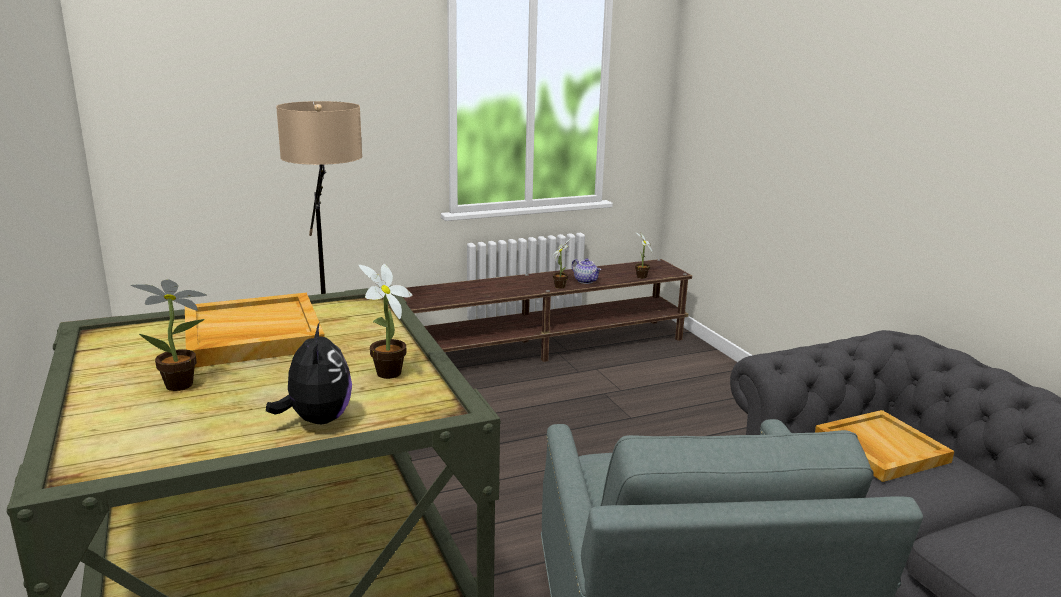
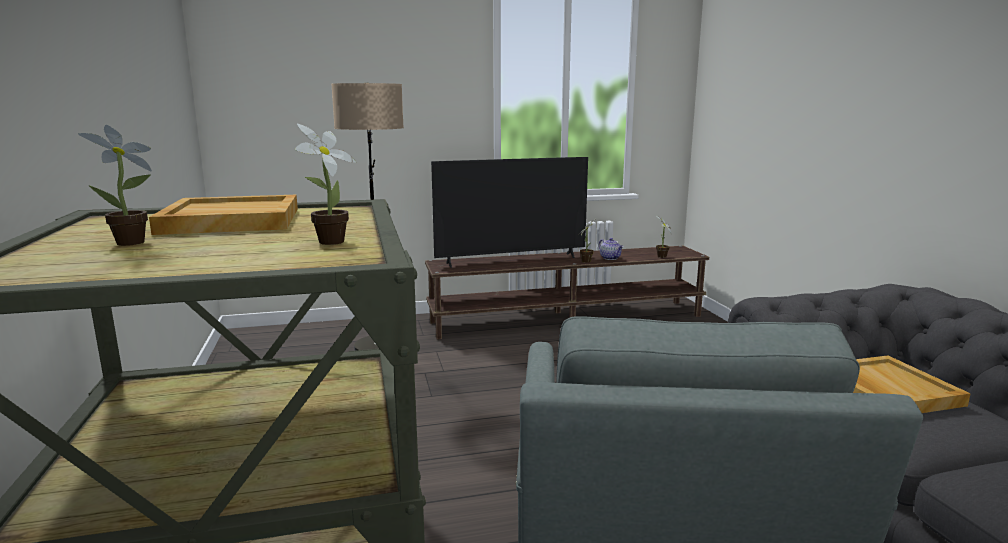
camera: 10 degrees right, 5 degrees down
plush toy [266,322,352,424] -> none
none -> television [431,157,588,268]

